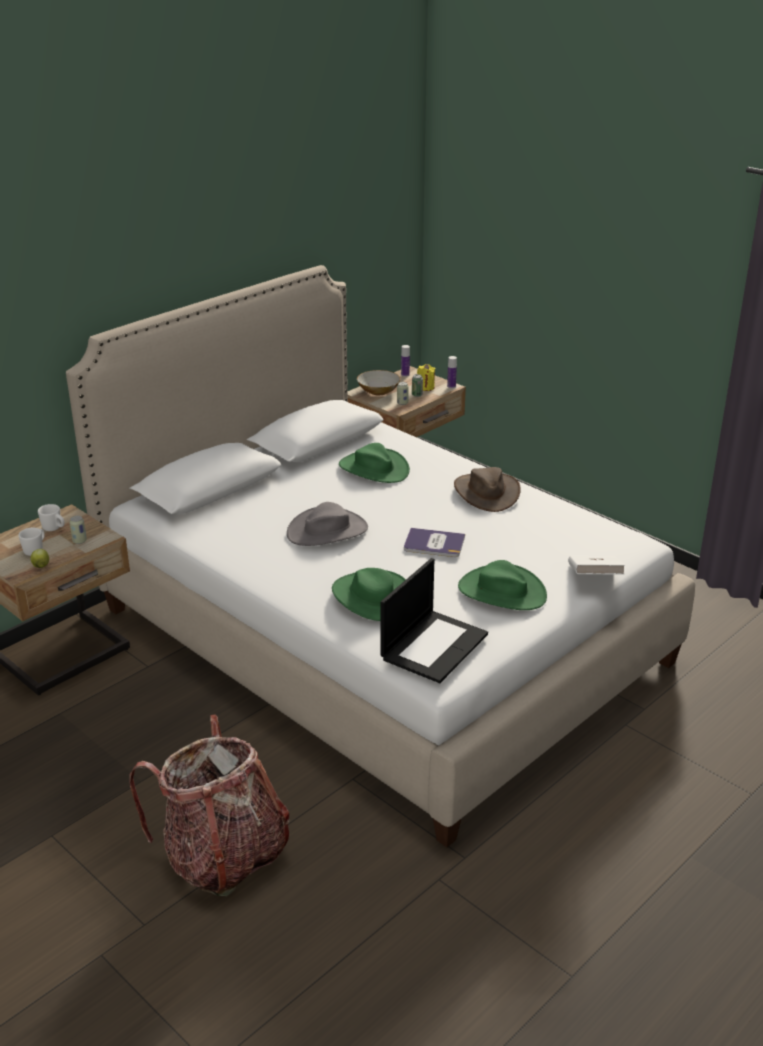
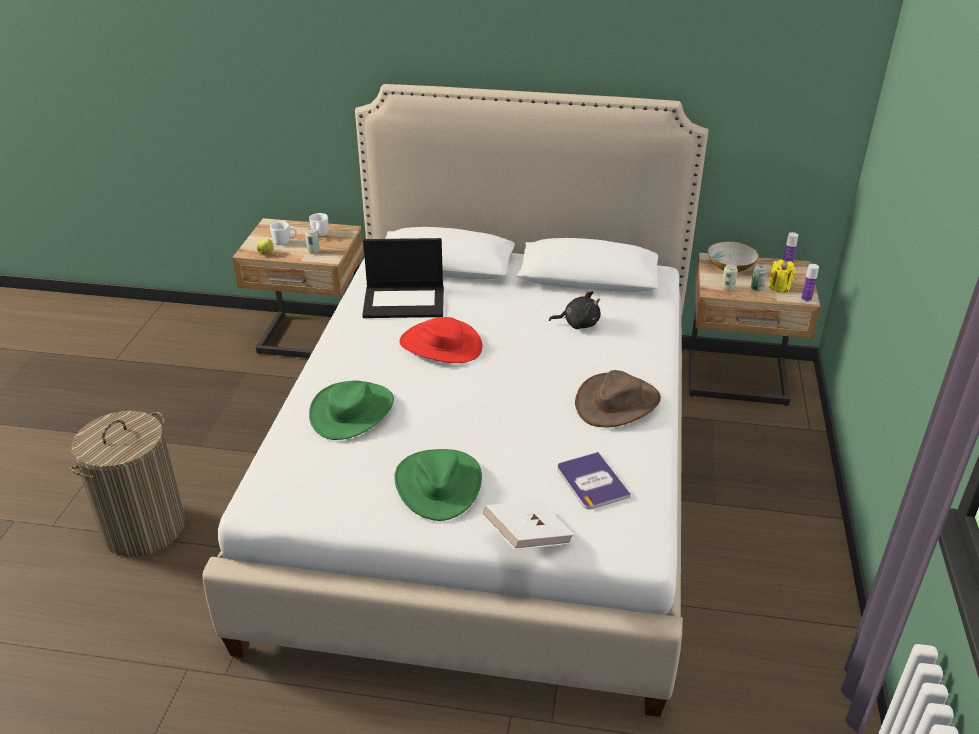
camera: 55 degrees right, 5 degrees up
backpack [130,715,289,896] -> laundry basket [69,411,185,557]
grey hat [287,502,368,546] -> red hat [399,317,483,363]
green hat [339,443,410,483] -> black plush toy [549,291,601,329]
laptop [381,558,488,683] -> laptop moved to [362,238,444,318]
book [404,528,465,557] -> book moved to [557,452,631,510]

